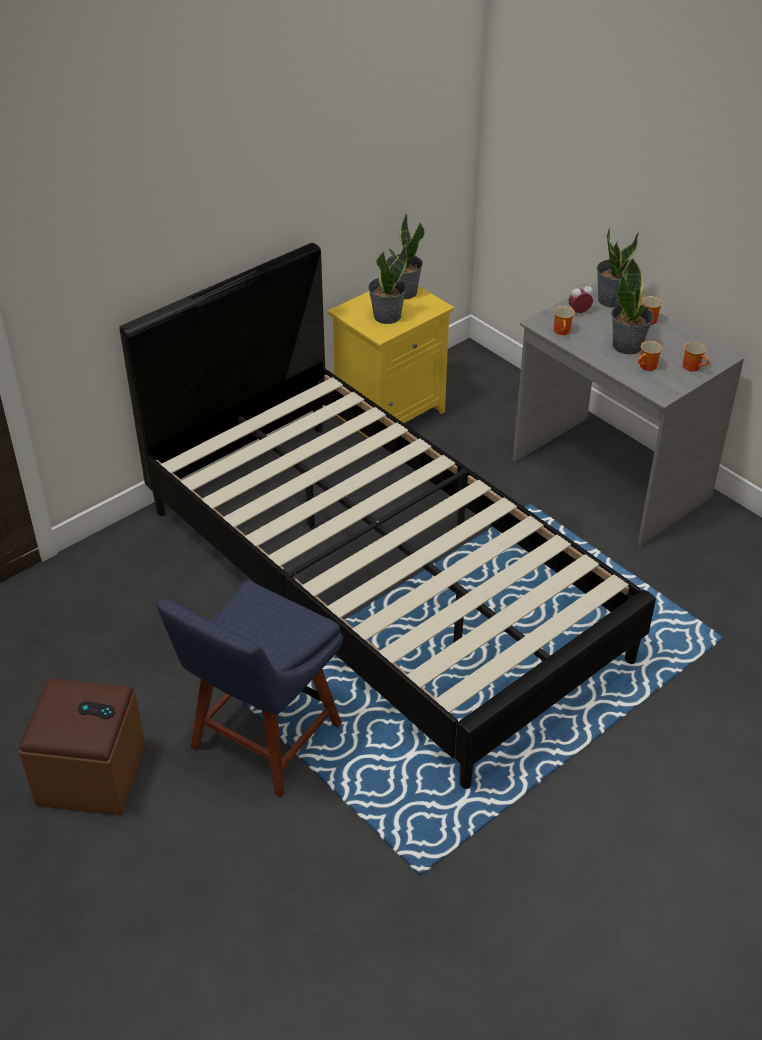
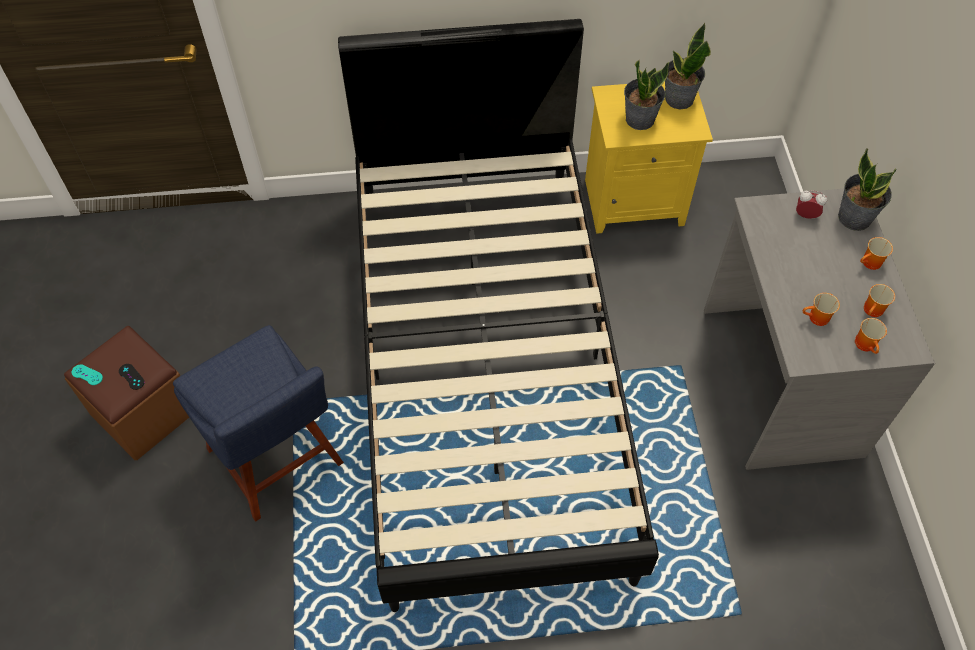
camera: 35 degrees right, 15 degrees up
blue chair [156,580,343,798] -> blue chair turned 105 degrees counterclockwise [173,325,344,522]
mug [554,306,575,335] -> mug moved to [864,284,895,317]
potted plant [611,258,654,354] -> none
none -> turquoise game controller [72,364,103,385]

